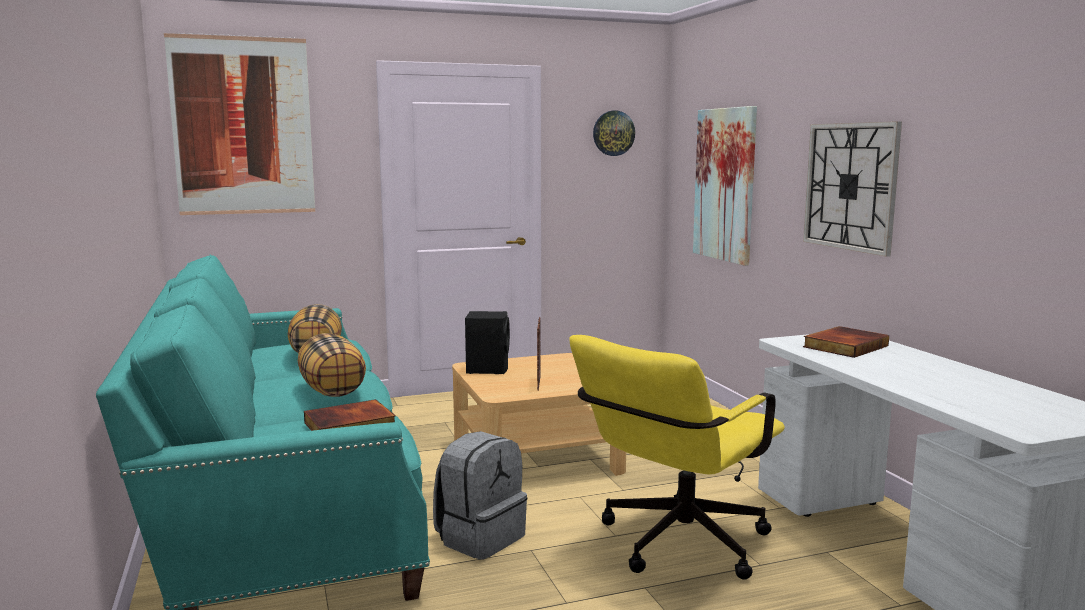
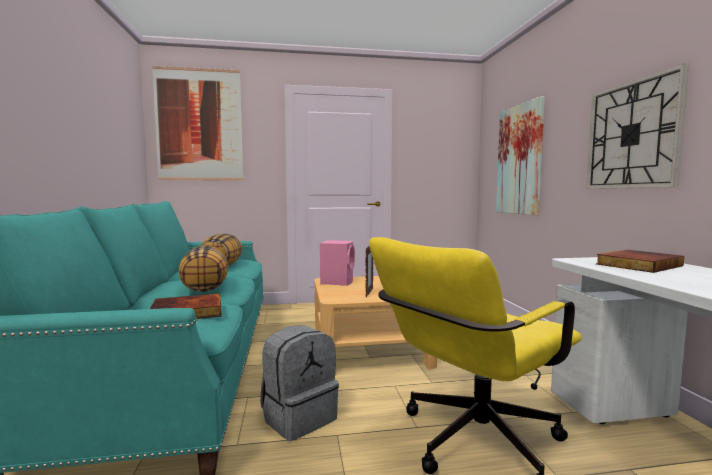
camera: 10 degrees right, 5 degrees down
black speaker [465,311,510,374] -> pink speaker [320,240,355,286]
wall clock [593,110,635,156] -> none

